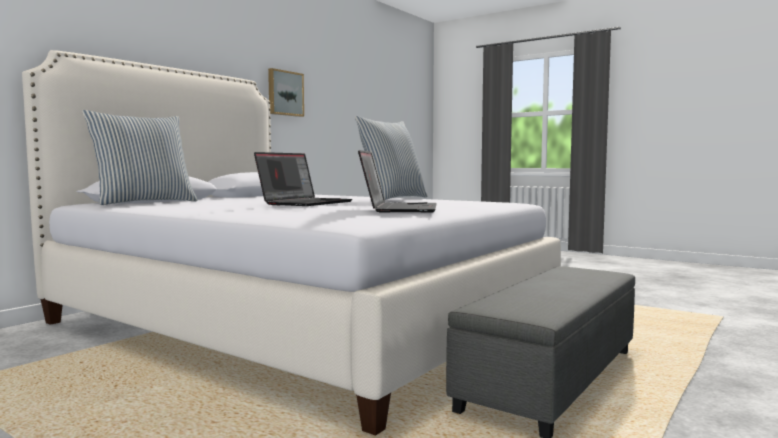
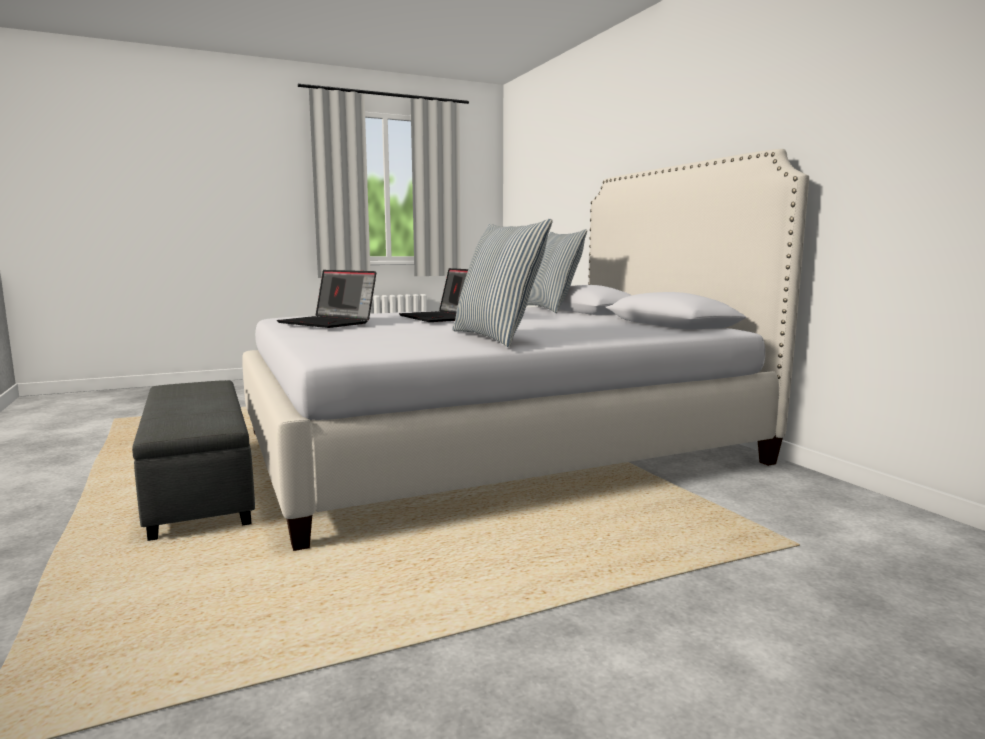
camera: 120 degrees right, 5 degrees up
picture [268,68,304,117] -> none

